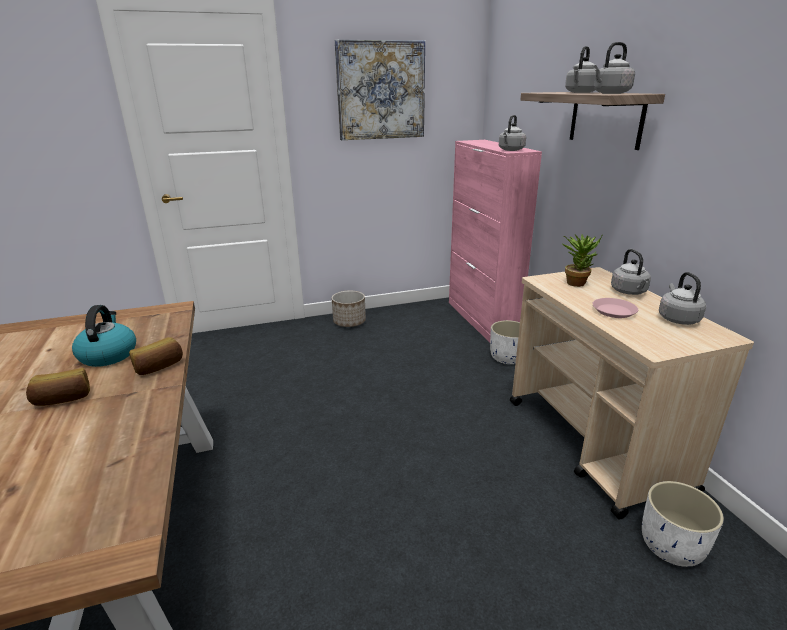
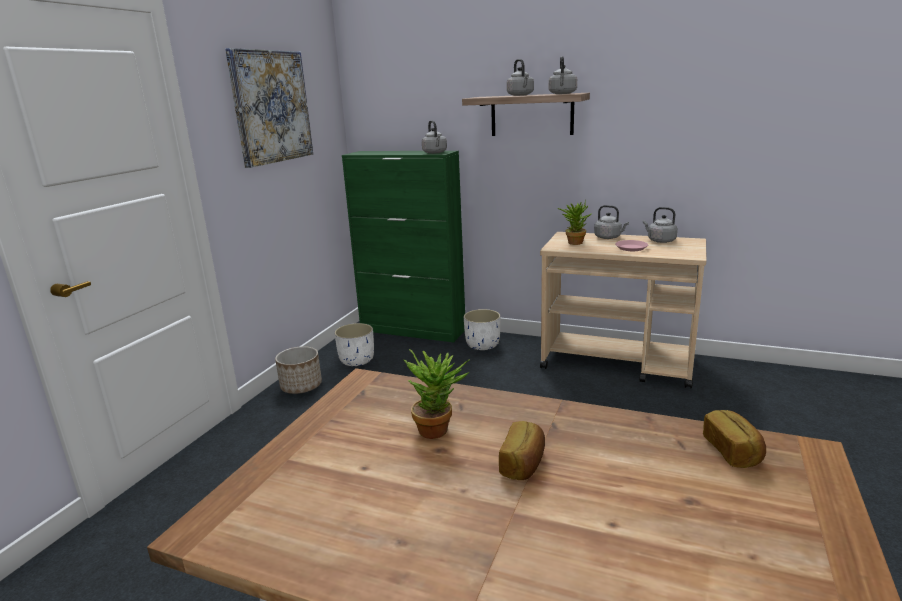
camera: 50 degrees left, 5 degrees down
kettle [72,305,136,367] -> potted plant [404,349,470,439]
bread [129,337,183,375] -> bread moved to [703,410,766,468]
pink cabinet [449,140,542,342] -> green cabinet [342,151,465,342]
white planter [642,481,724,567] -> white planter moved to [334,323,374,366]

